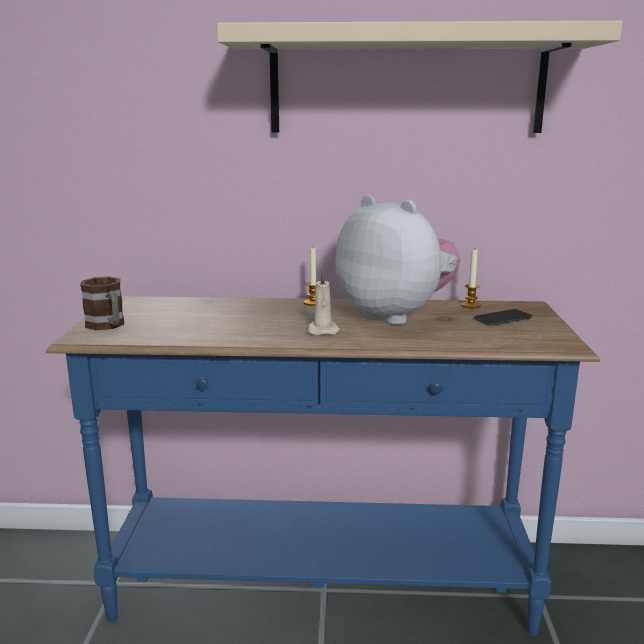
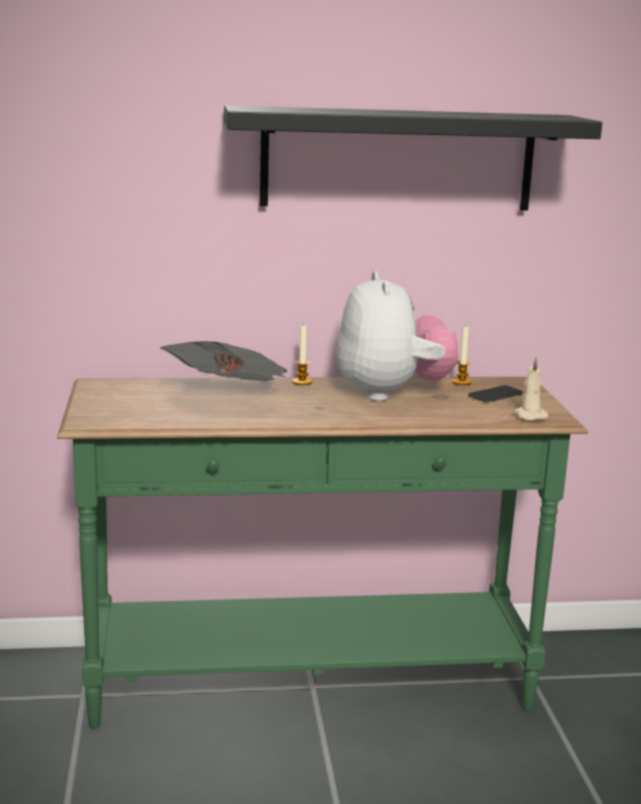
camera: 10 degrees left, 0 degrees up
blue console table [46,296,600,636] -> green console table [57,377,588,729]
mug [80,277,124,330] -> none
beige shelf [217,21,623,133] -> black shelf [224,106,602,211]
beige candle [307,270,340,335] -> beige candle moved to [514,357,548,421]
plush toy [335,195,460,325] -> plush toy turned 45 degrees clockwise [336,271,458,401]
none -> newspaper [160,341,287,381]

